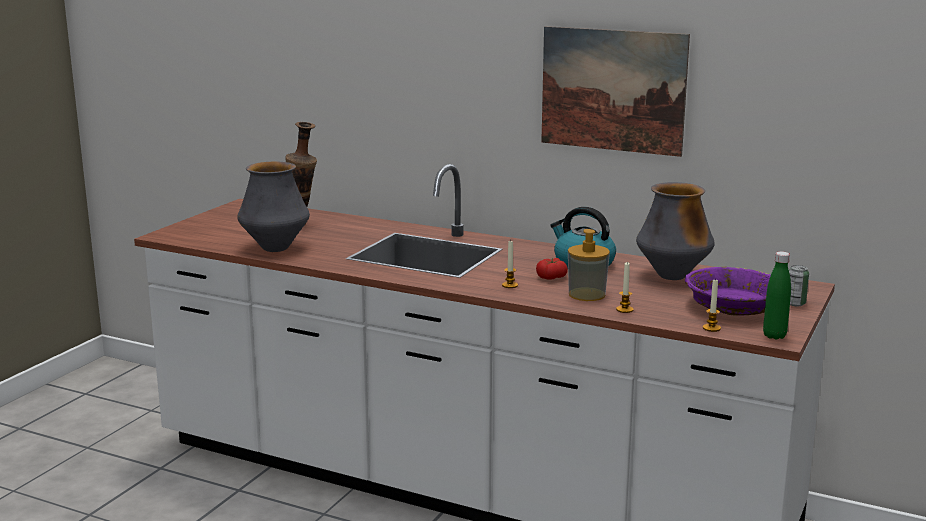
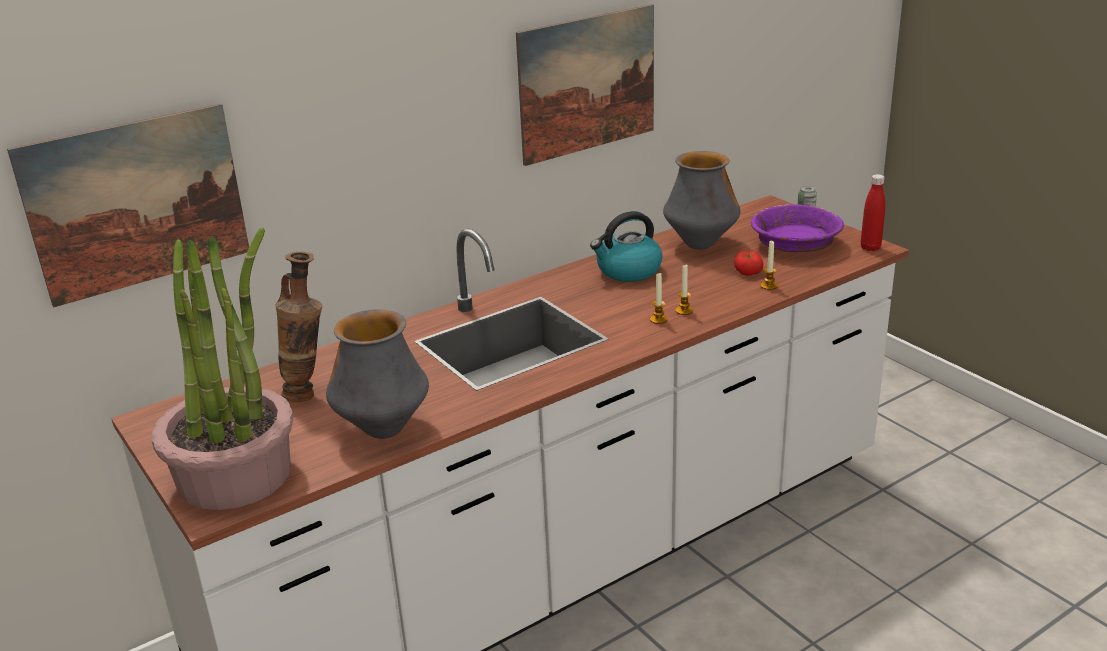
camera: 60 degrees left, 10 degrees up
tomato [536,258,568,280] -> tomato moved to [734,250,763,275]
soap dispenser [568,229,610,301] -> none
candle [703,278,721,332] -> candle moved to [676,265,693,315]
green bottle [763,251,791,339] -> red bottle [861,174,885,251]
none -> picture [7,103,249,307]
none -> potted plant [151,228,293,510]

